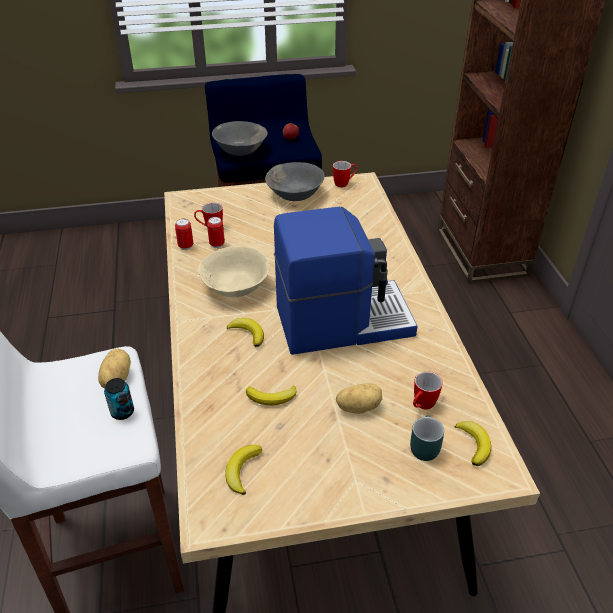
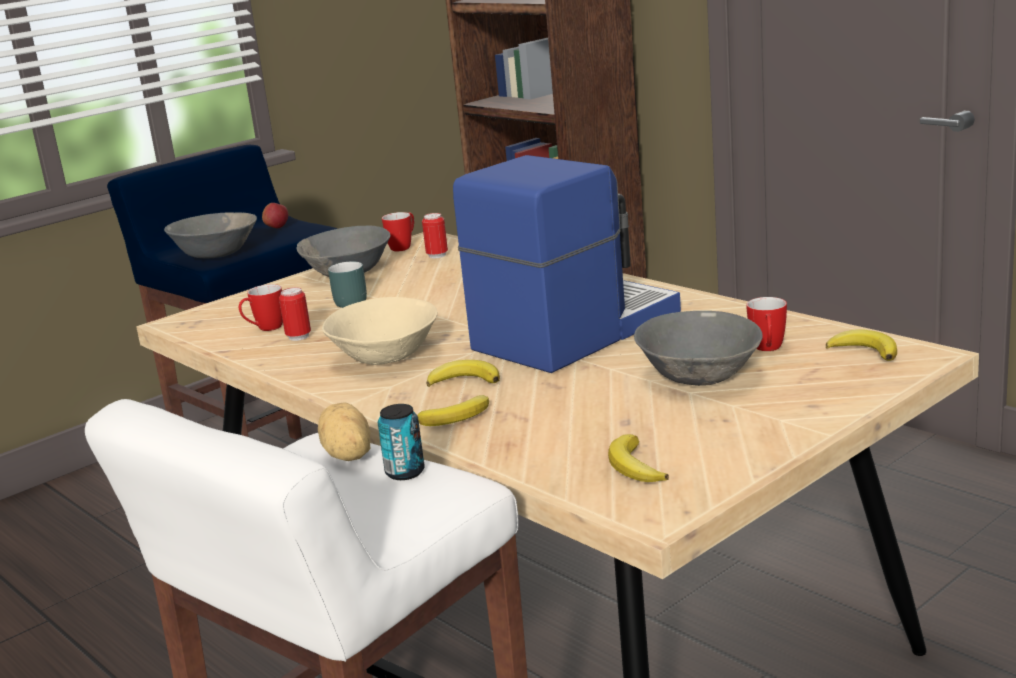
camera: 30 degrees left, 20 degrees down
can [175,219,193,250] -> can moved to [422,213,448,258]
banana [246,386,296,405] -> banana moved to [417,395,489,426]
potato [336,384,382,414] -> grey bowl [634,311,763,386]
turquoise mug [410,415,444,461] -> turquoise mug moved to [328,261,367,308]

